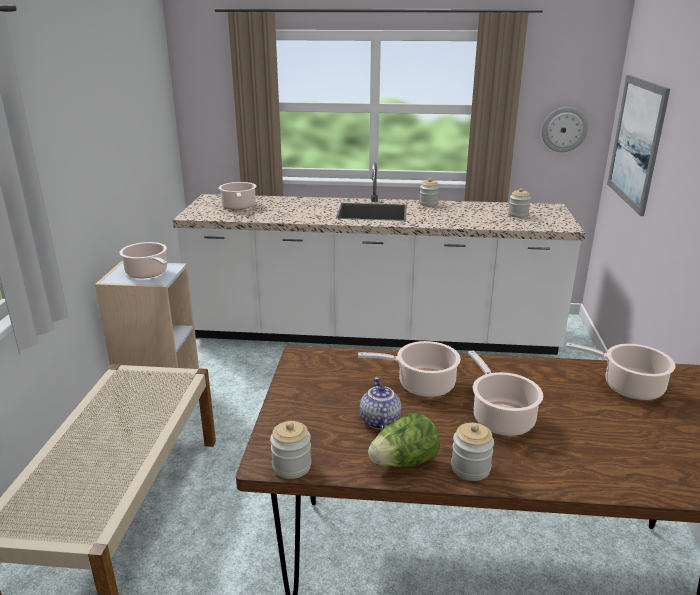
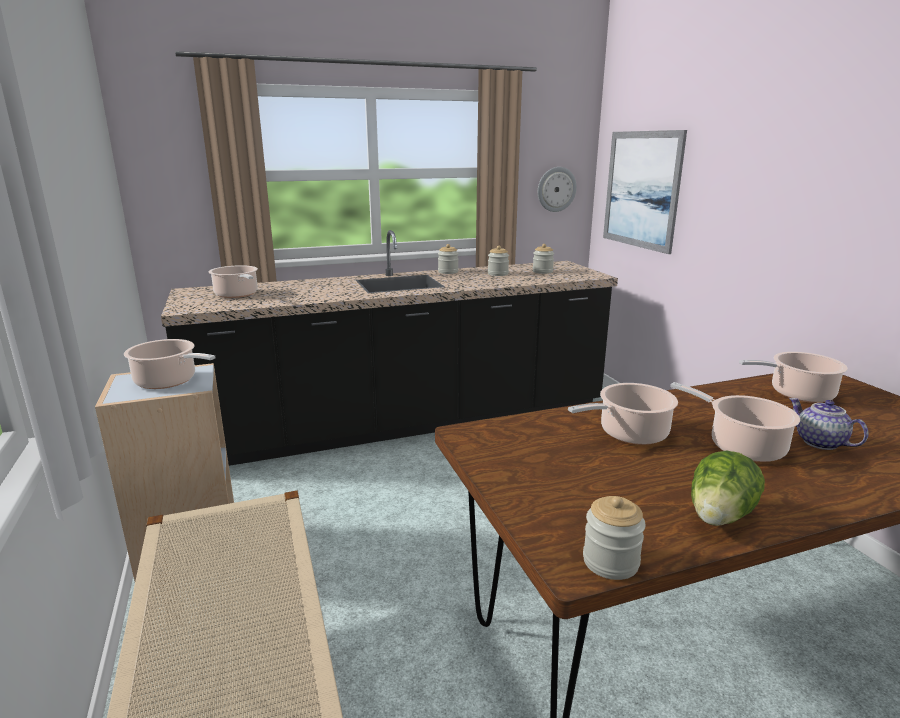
camera: 25 degrees left, 5 degrees down
white counter [173,162,585,355] -> black counter [161,230,618,466]
teapot [360,377,401,430] -> teapot moved to [789,398,868,450]
jar [451,423,494,481] -> jar moved to [488,246,509,276]

